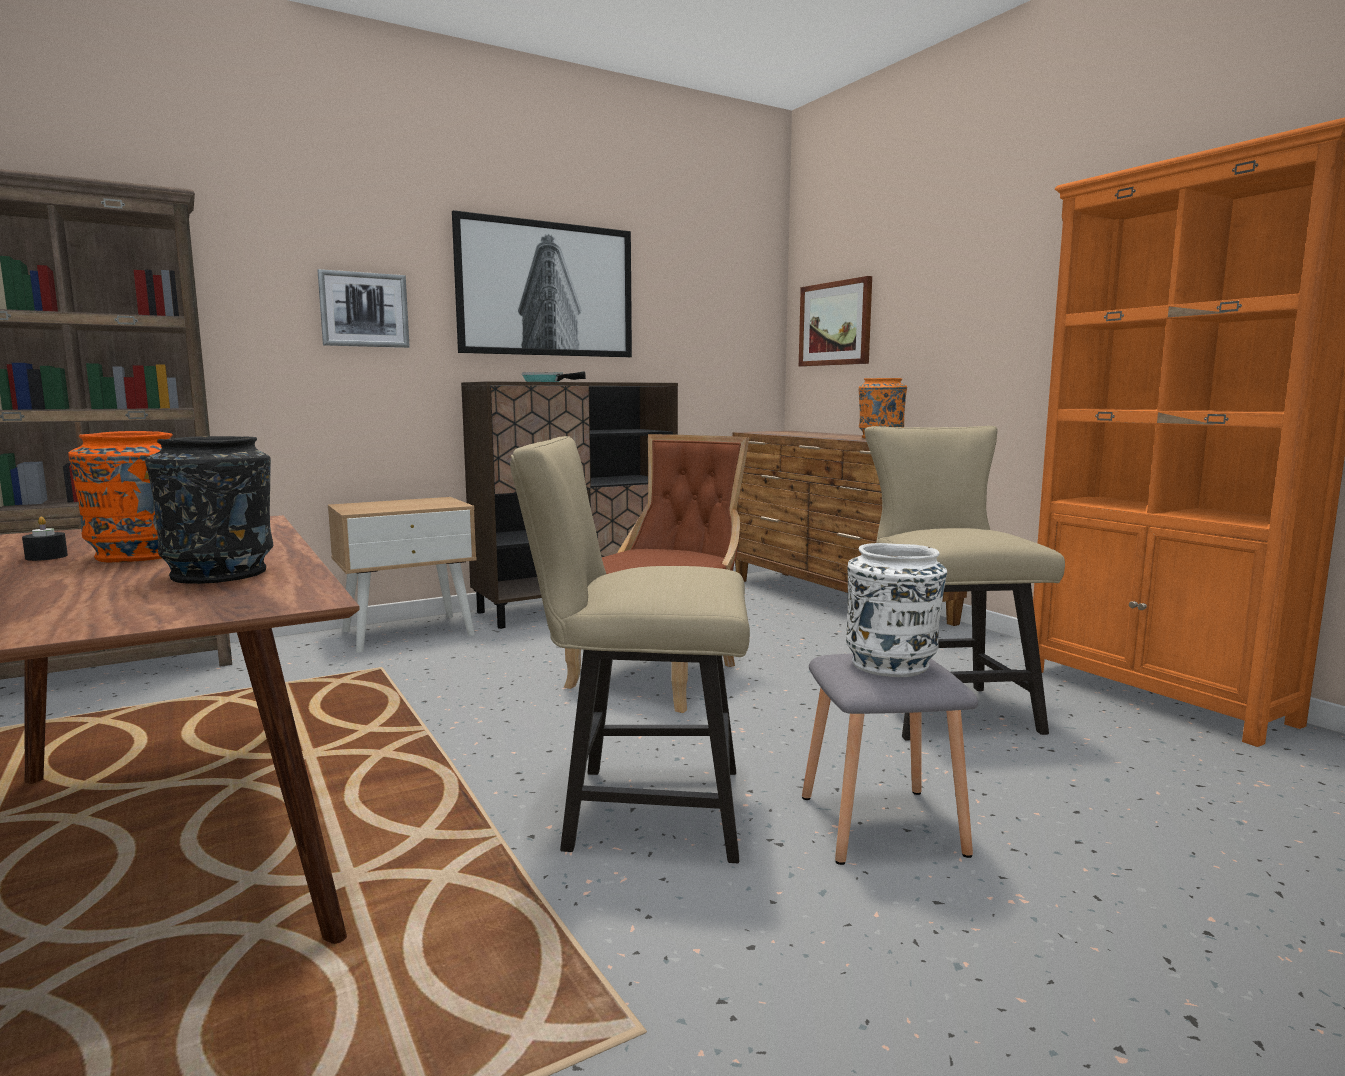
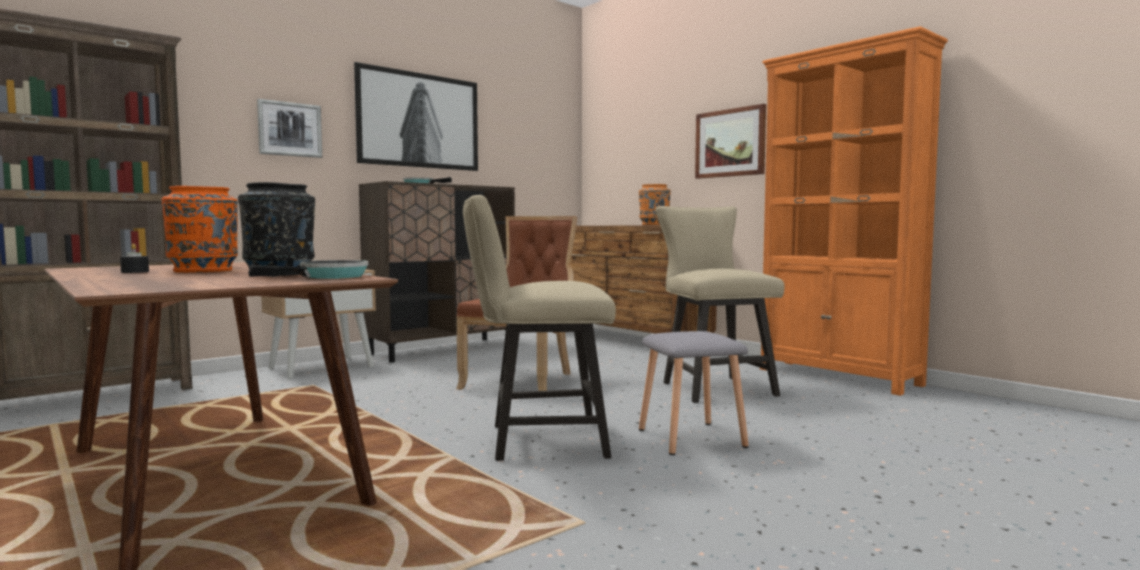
camera: 10 degrees left, 5 degrees down
picture [799,276,872,367] -> picture moved to [695,104,766,179]
white vase [846,543,947,677] -> none
none -> frying pan [249,260,369,279]

